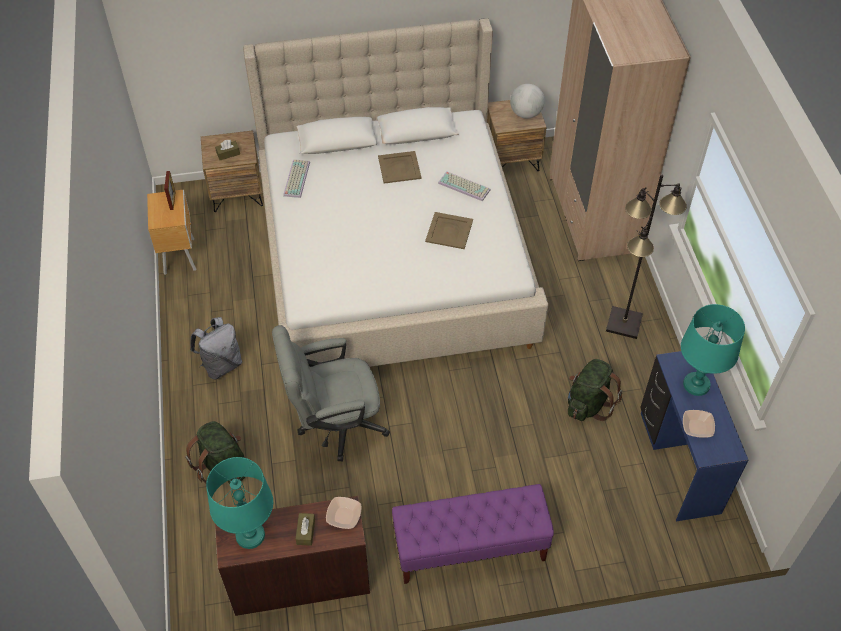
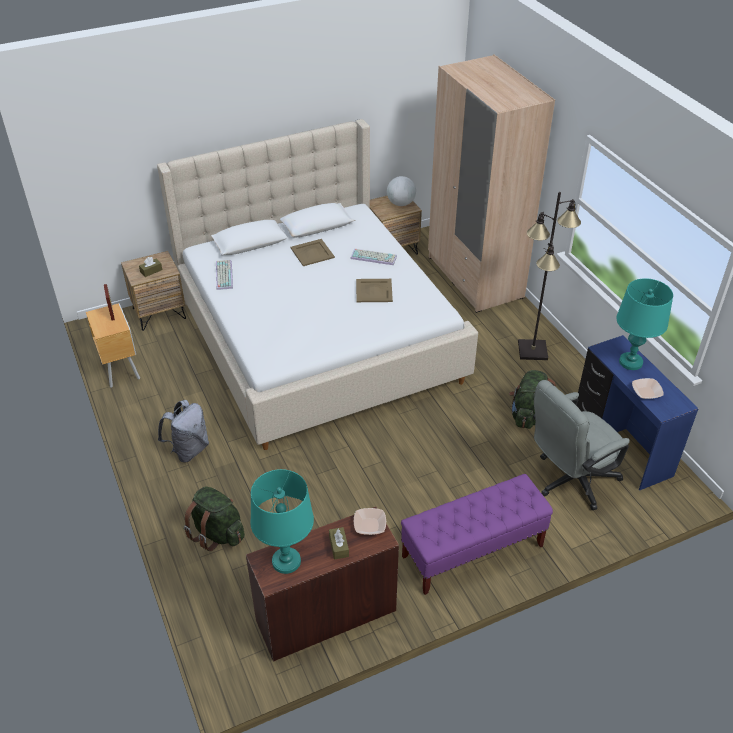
camera: 15 degrees left, 10 degrees down
grey office chair [272,325,390,461] -> grey office chair moved to [533,380,630,510]

